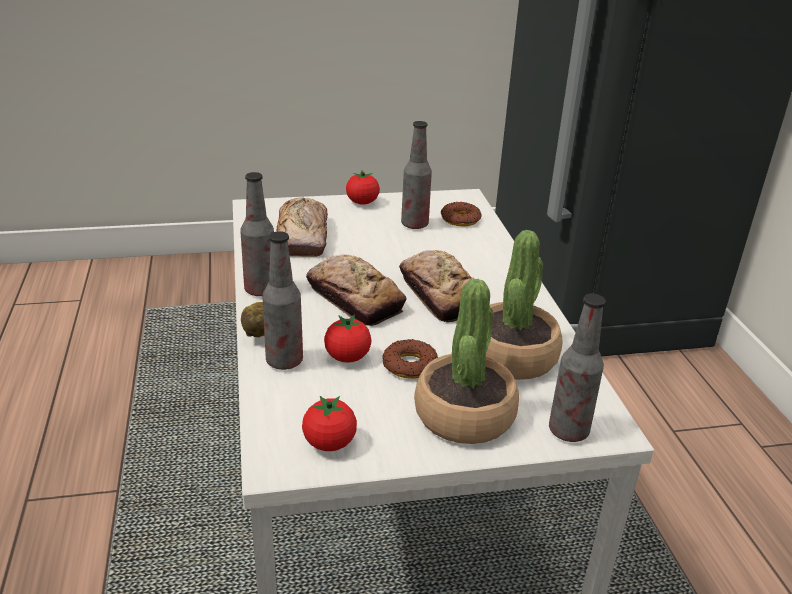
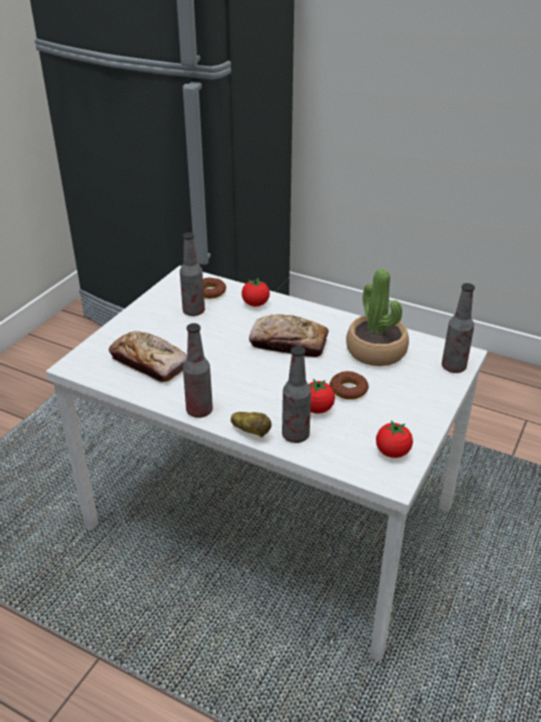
camera: 50 degrees left, 5 degrees up
bread [306,254,407,326] -> none
tomato [346,170,380,205] -> tomato moved to [242,278,270,307]
potted plant [414,279,519,444] -> none

